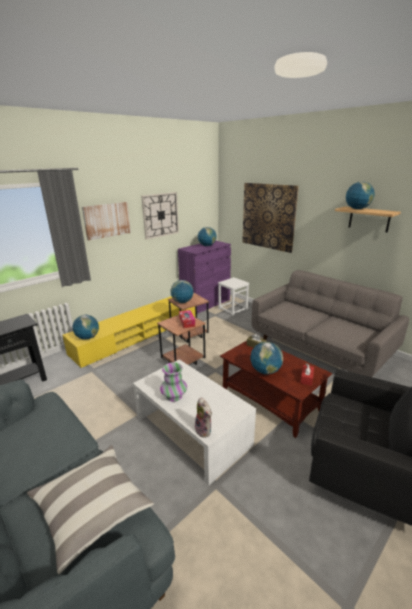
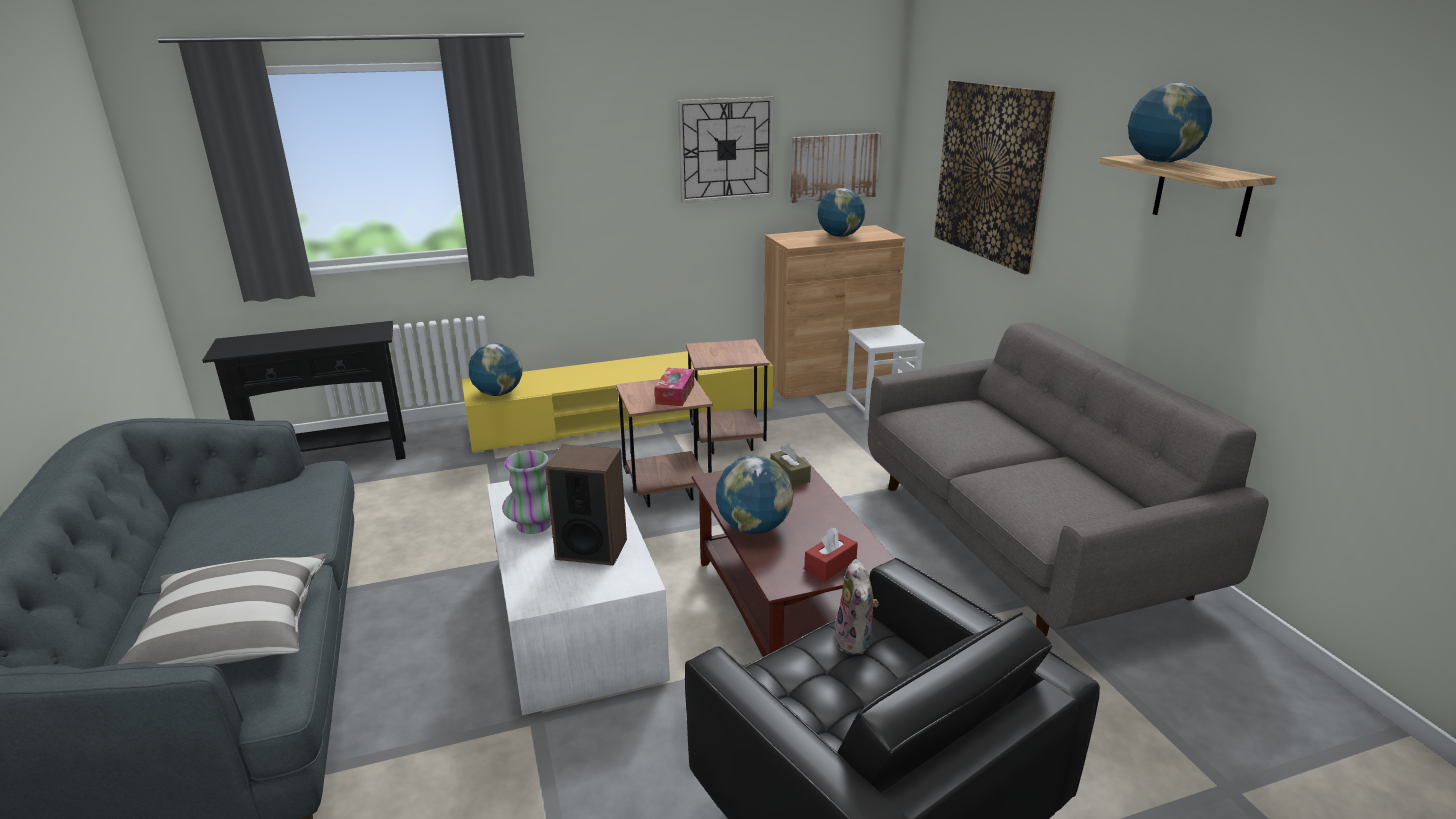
camera: 25 degrees right, 0 degrees up
picture [82,202,131,241] -> picture moved to [790,133,881,203]
globe [171,280,193,303] -> none
purple cabinet [178,241,231,314] -> brown cabinet [764,225,905,399]
plush toy [195,397,212,438] -> plush toy moved to [835,559,879,655]
none -> speaker [545,444,627,566]

